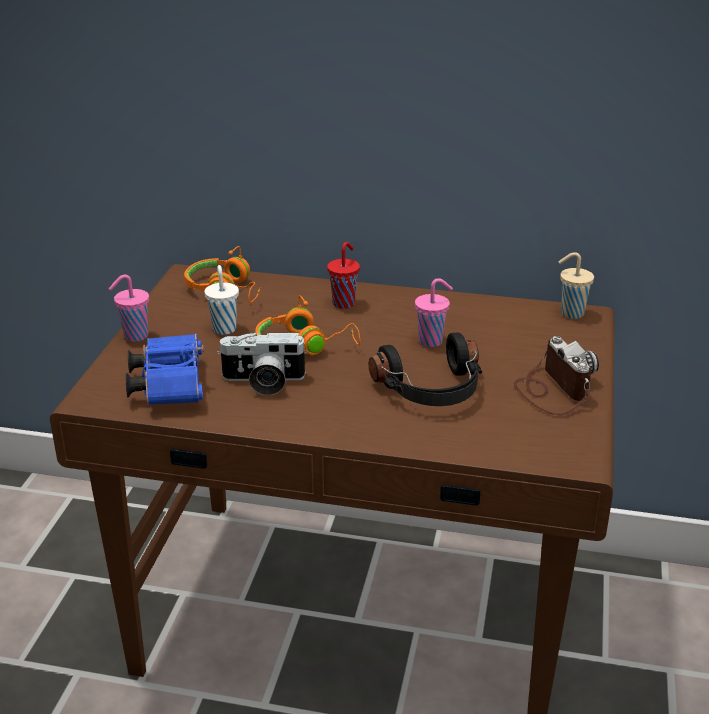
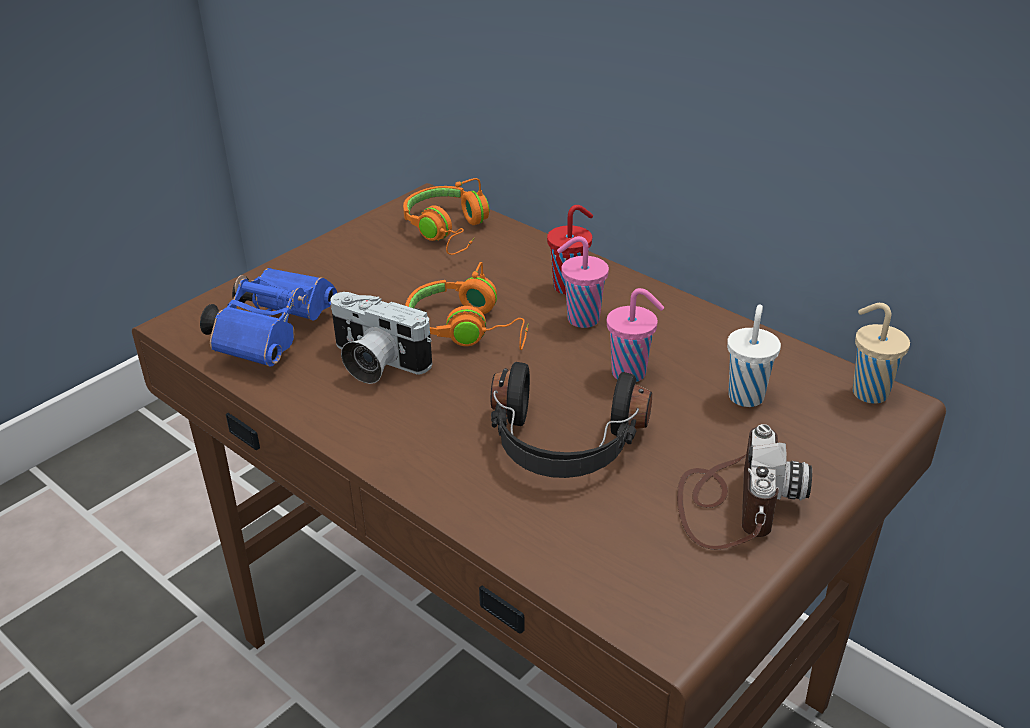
camera: 30 degrees right, 5 degrees up
pink cup [109,275,149,342] -> pink cup moved to [557,236,609,328]
white cup [205,265,239,335] -> white cup moved to [727,305,781,407]

